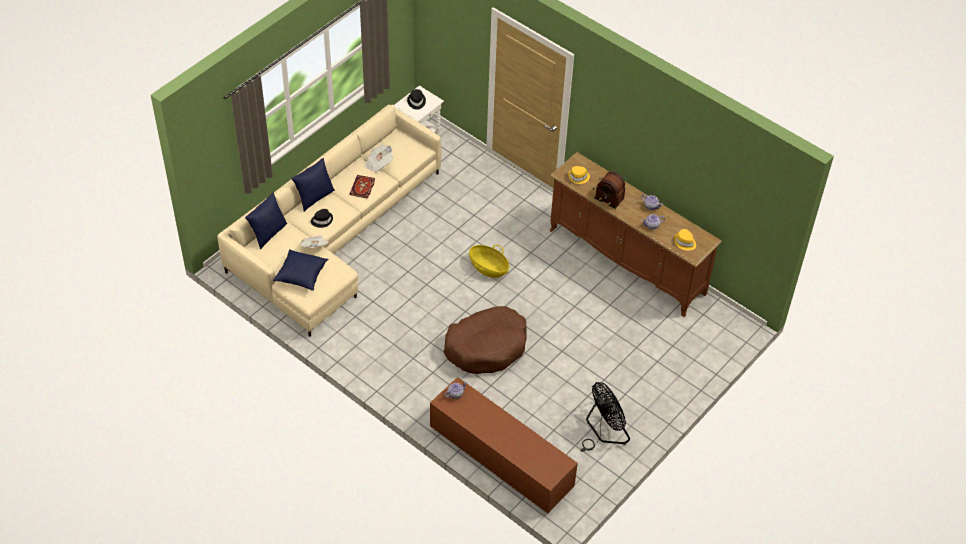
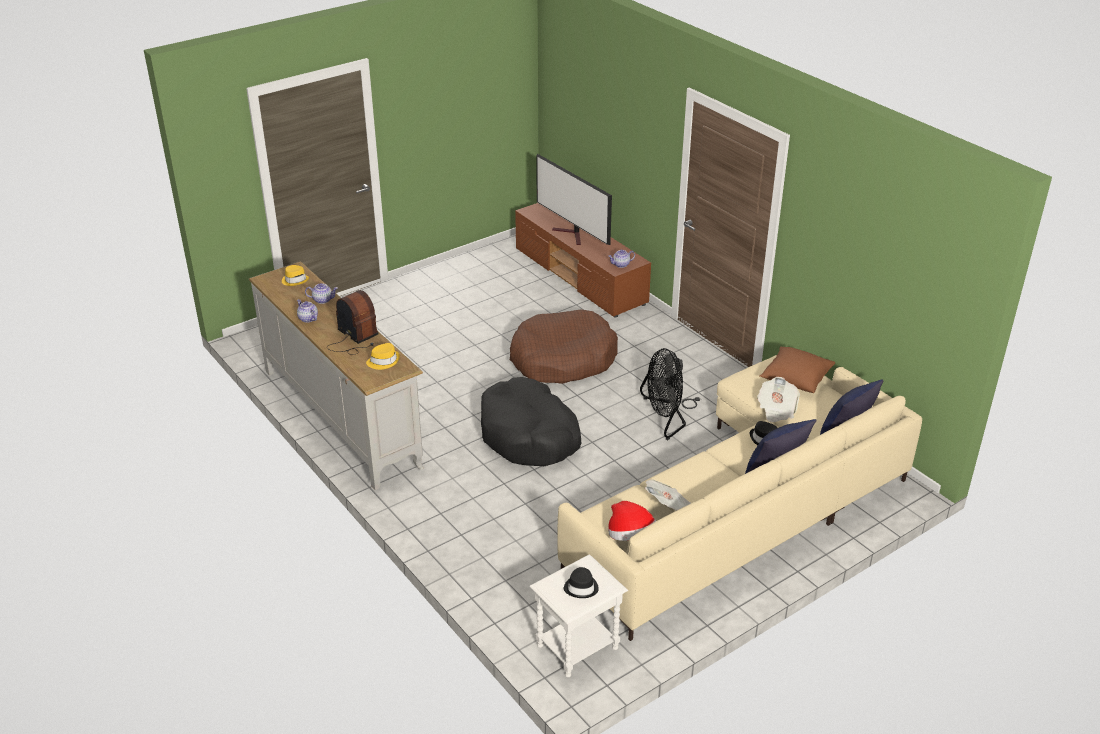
camera: 165 degrees left, 15 degrees down
blue pillow [273,250,328,291] -> brown pillow [759,347,835,393]
book [350,175,375,199] -> none
basket [469,245,509,278] -> black dog bed [481,377,581,466]
brown cabinet [550,152,722,317] -> grey cabinet [249,261,424,490]
black fan [581,382,630,452] -> black fan moved to [640,348,701,440]
none -> television [536,154,612,245]
none -> hat [608,501,656,541]

